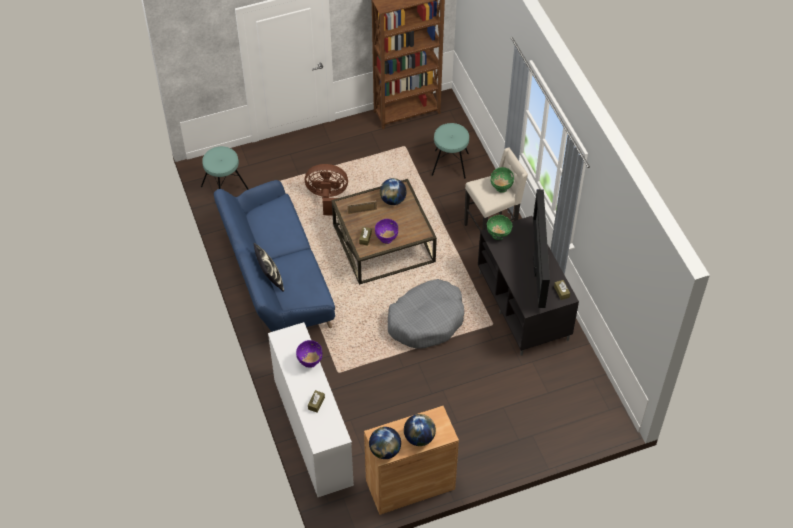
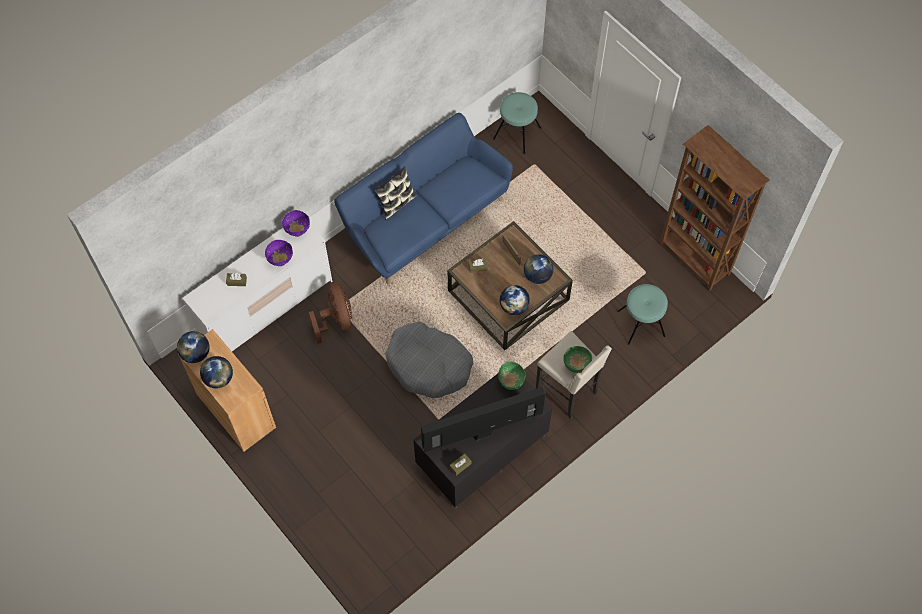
camera: 70 degrees right, 10 degrees up
brown fan [305,164,348,216] -> brown fan moved to [309,283,352,344]
purple bowl [375,219,398,244] -> purple bowl moved to [282,210,310,237]
none -> globe [500,285,530,315]

